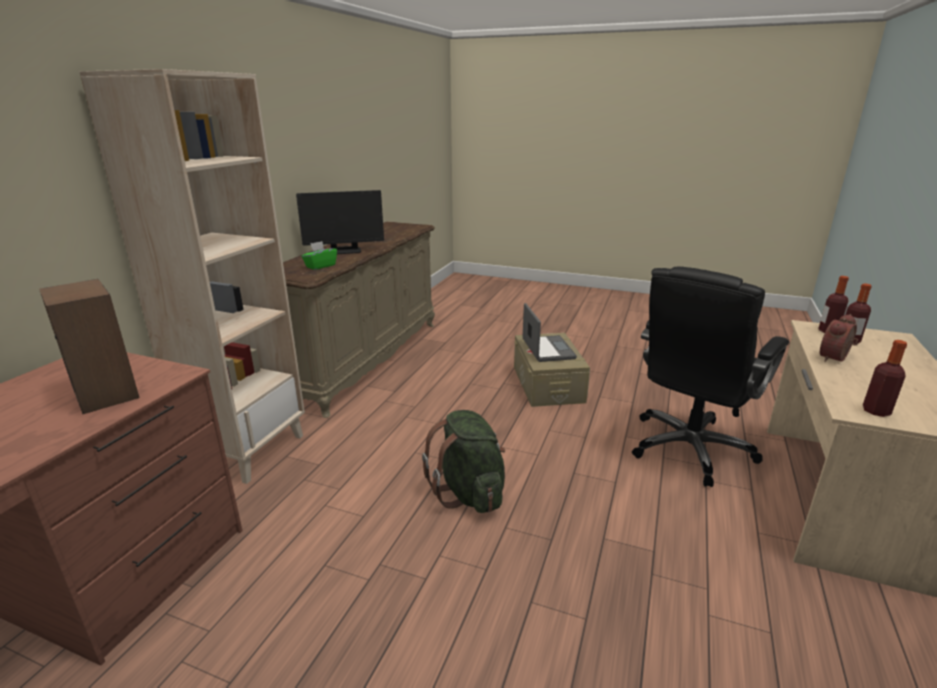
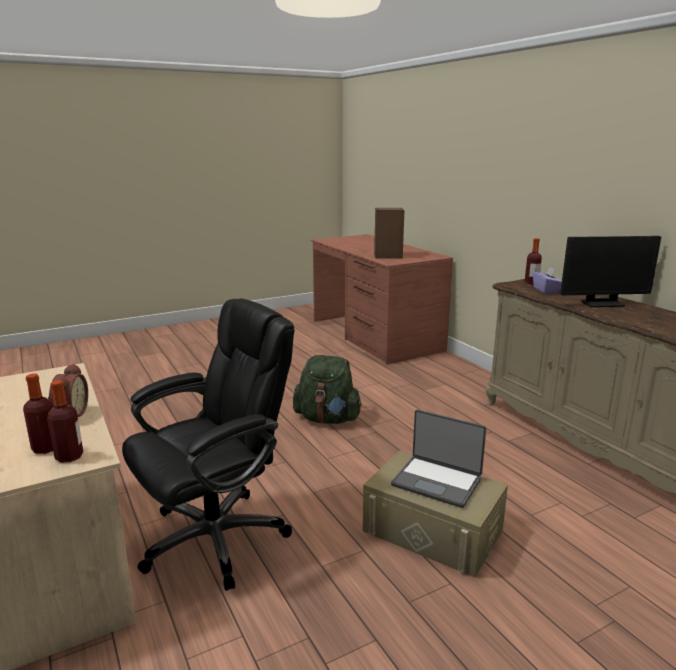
camera: 130 degrees right, 5 degrees down
beige bookcase [79,69,305,484] -> none
monitor [296,190,384,254] -> monitor turned 120 degrees counterclockwise [560,236,661,307]
green tissue box [301,241,337,270] -> purple tissue box [533,267,562,294]
black office chair [632,267,789,487] -> black office chair turned 60 degrees clockwise [122,298,294,591]
bottle [863,340,907,417] -> bottle moved to [525,238,542,285]

